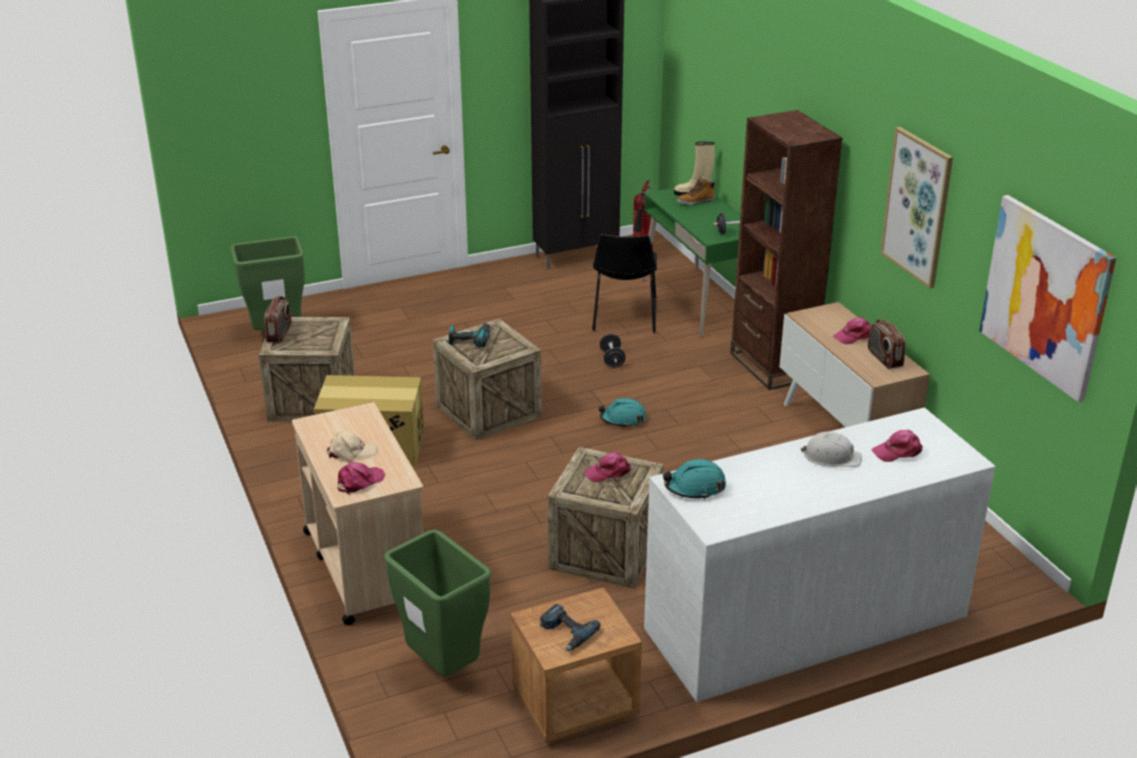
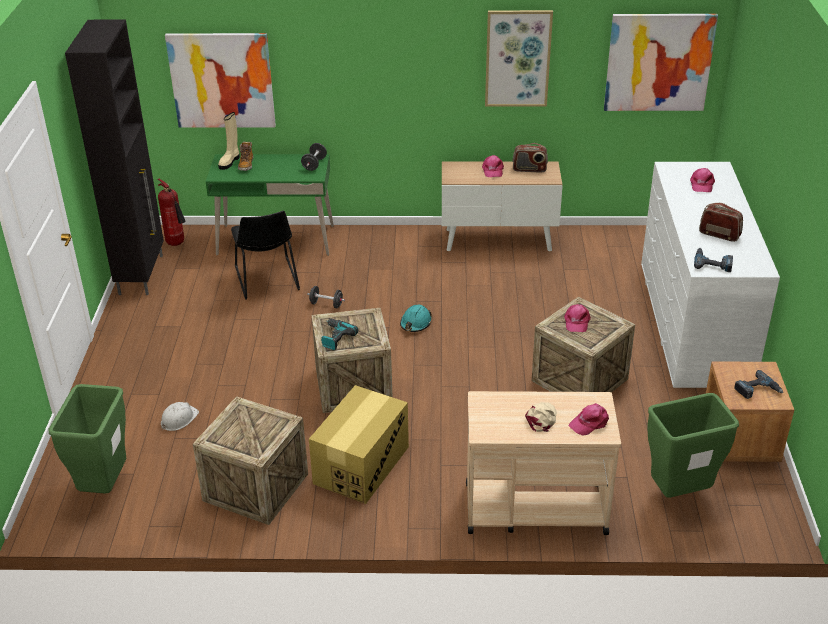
camera: 65 degrees left, 5 degrees up
radio [264,296,291,343] -> radio moved to [699,203,743,242]
pink cap [338,462,385,494] -> pink cap turned 105 degrees counterclockwise [569,403,609,436]
black chair [592,234,657,333] -> black chair turned 45 degrees clockwise [231,211,300,300]
turquoise hard hat [663,459,726,500] -> power drill [694,248,733,272]
brown bookcase [730,110,843,390] -> none
white hard hat [801,432,862,467] -> white hard hat moved to [161,402,199,431]
none -> picture [165,33,276,128]

